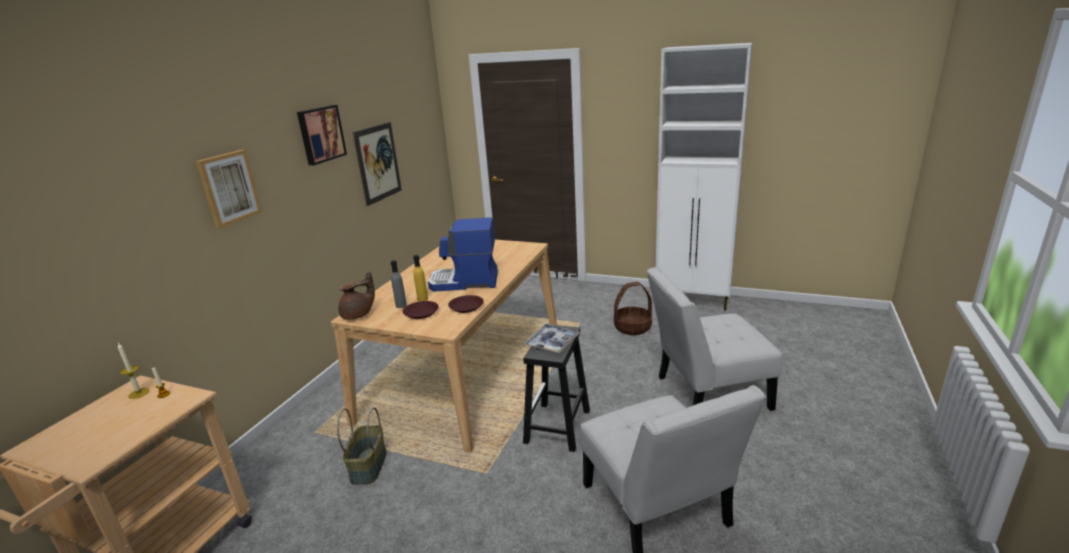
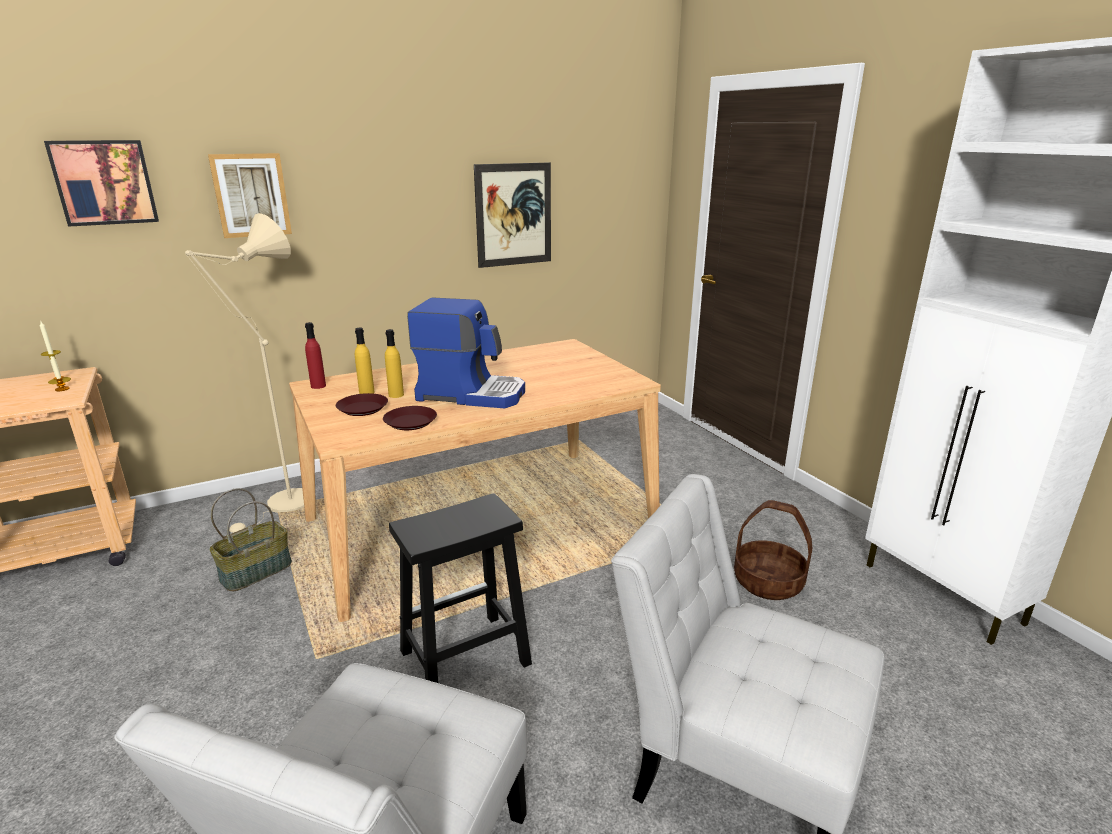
camera: 40 degrees right, 0 degrees up
picture [297,105,347,165] -> picture moved to [44,140,159,227]
brown teapot [338,272,375,320] -> red bottle [305,322,326,389]
grey bottle [391,260,407,308] -> yellow bottle [355,328,375,394]
coffee machine [428,217,498,291] -> coffee machine turned 150 degrees clockwise [407,297,525,408]
tray [524,324,581,353] -> none
none -> beige floor lamp [185,213,304,533]

